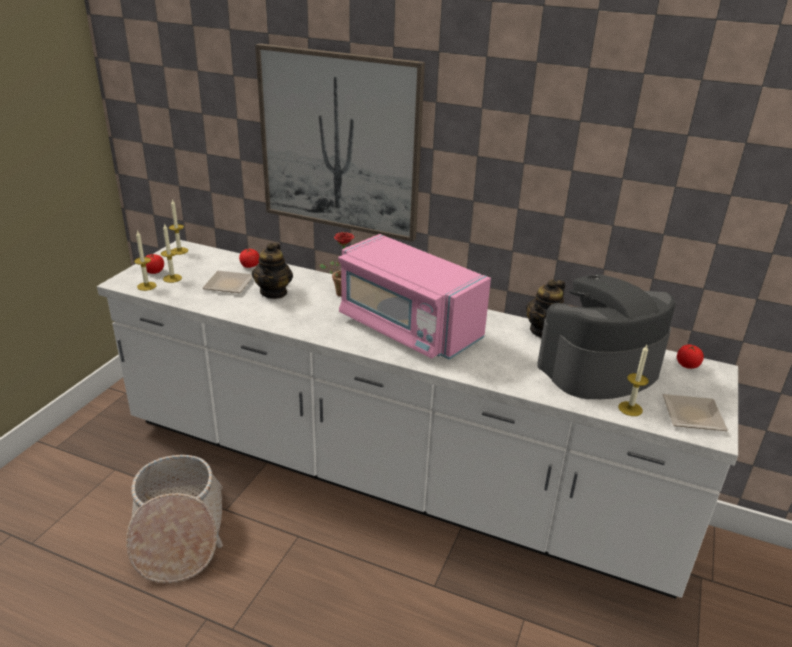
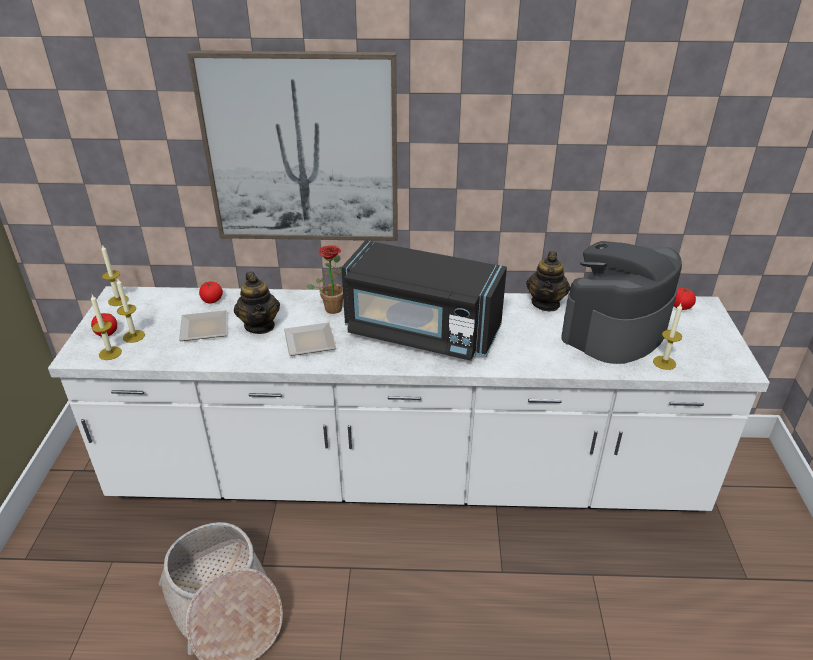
camera: 20 degrees left, 5 degrees up
pink microwave [338,234,491,360] -> black microwave [341,240,507,361]
plate [662,394,728,431] -> plate moved to [284,322,336,356]

